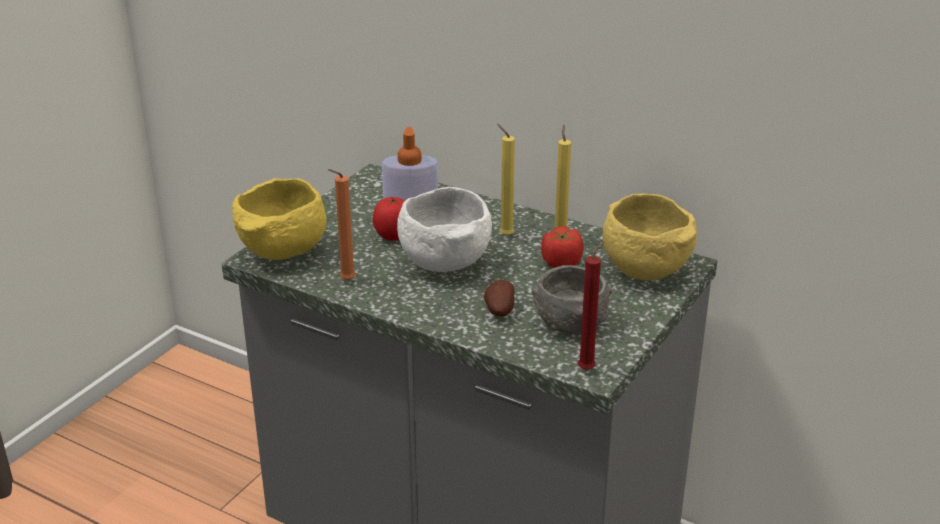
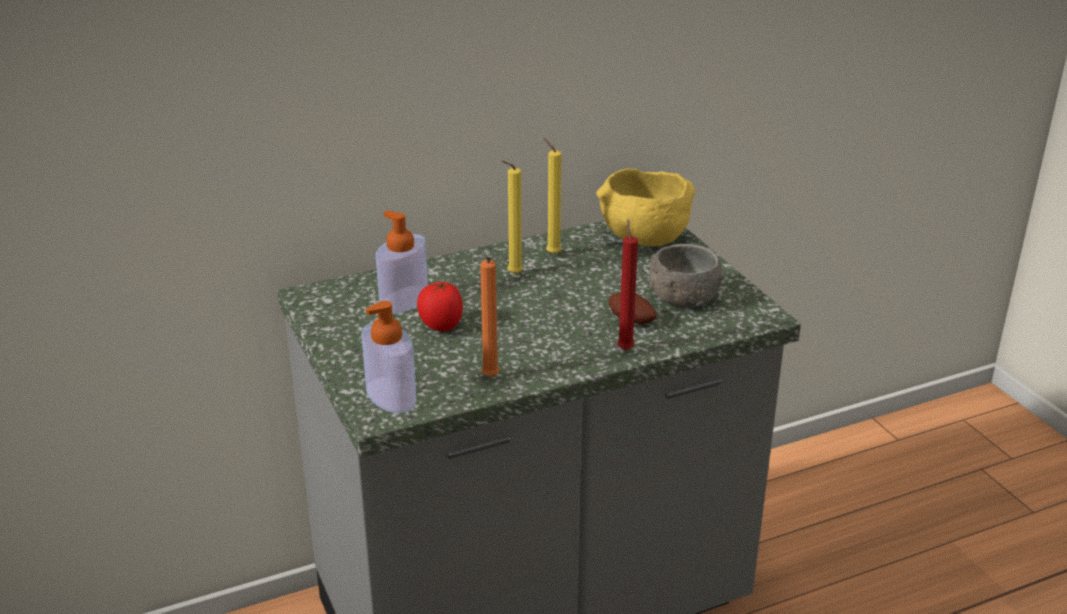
camera: 55 degrees left, 0 degrees up
yellow bowl [232,178,327,260] -> soap dispenser [361,301,416,413]
white bowl [397,187,492,272] -> none
tomato [541,226,584,268] -> none
red candle [578,241,605,370] -> red candle moved to [617,219,638,350]

